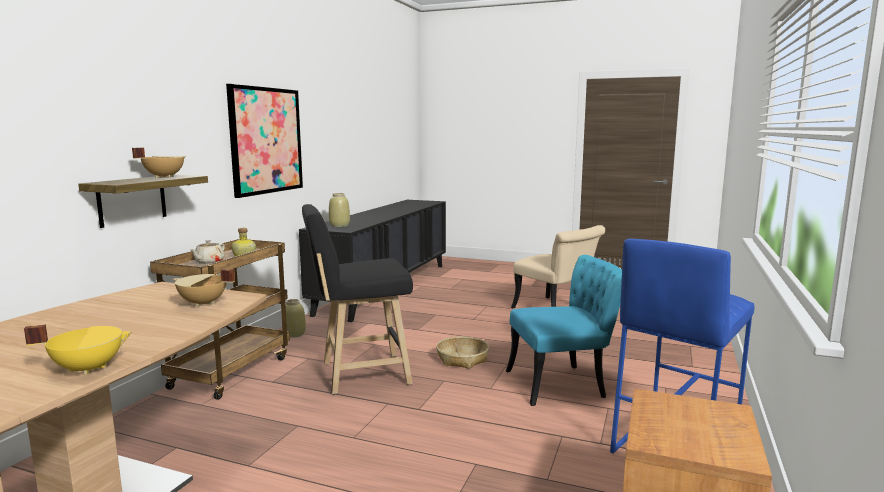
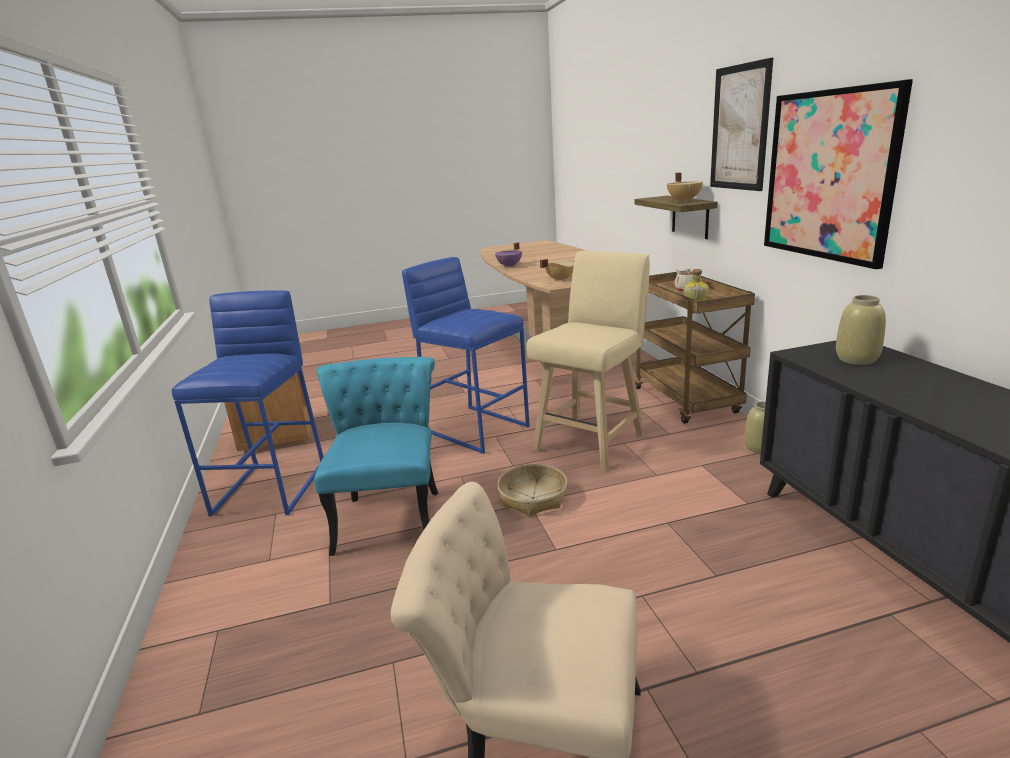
camera: 145 degrees right, 10 degrees up
yellow cooking pot [24,324,132,375] -> purple cooking pot [495,242,522,268]
black stool [302,204,413,395] -> beige stool [527,251,650,470]
turquoise chair [506,255,622,406] -> turquoise chair turned 135 degrees clockwise [314,357,438,556]
none -> blue stool [402,257,530,454]
none -> picture [710,58,773,191]

